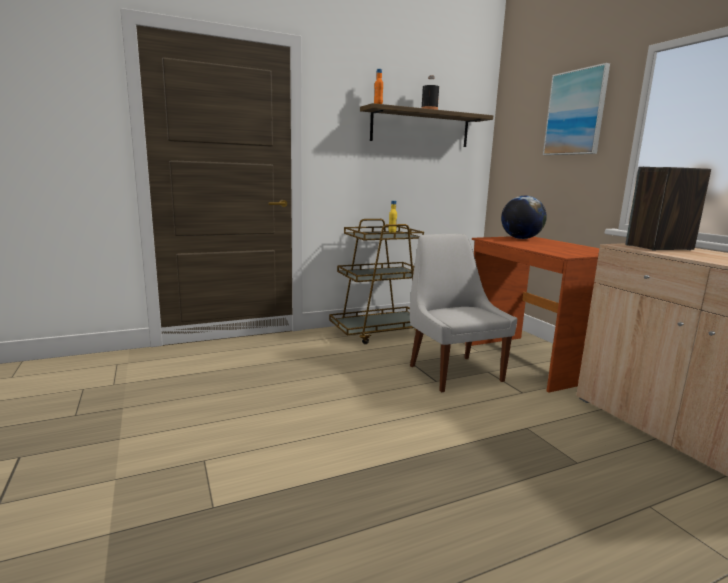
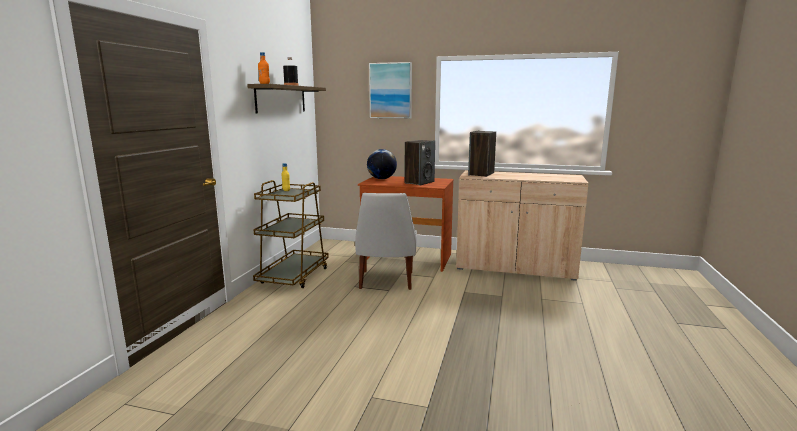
camera: 50 degrees left, 0 degrees up
white chair [410,234,518,392] -> white chair turned 105 degrees counterclockwise [355,193,417,290]
none -> speaker [405,140,435,185]

